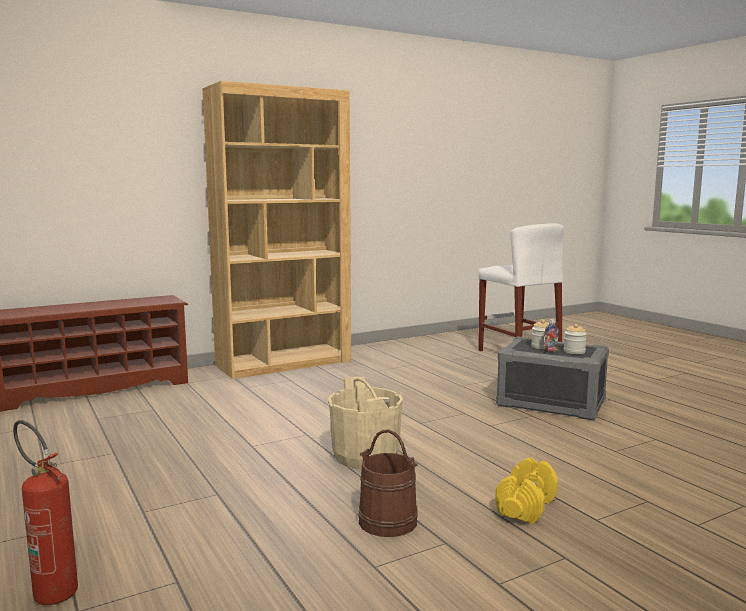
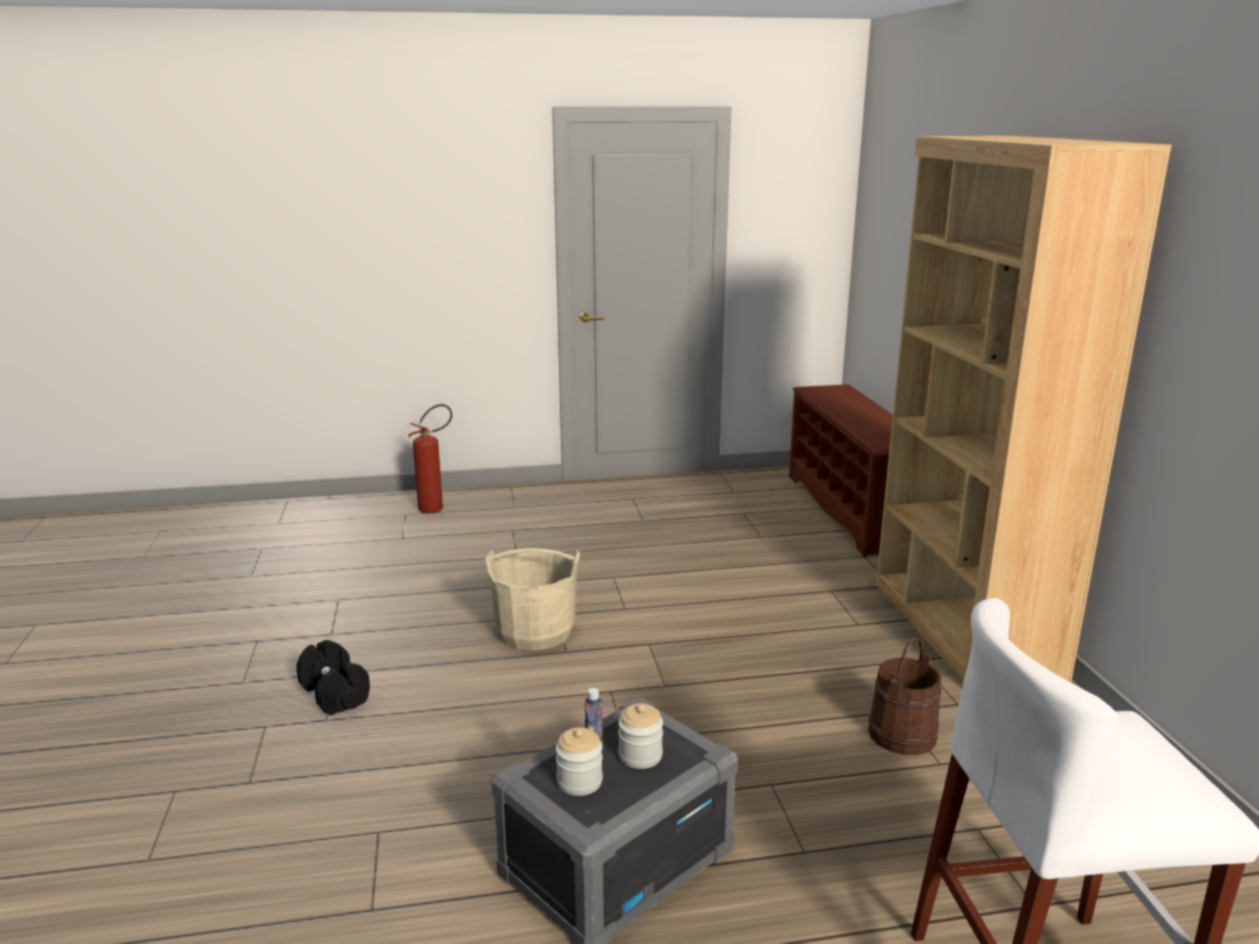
camera: 110 degrees right, 10 degrees up
brown bucket [358,429,418,537] -> brown bucket moved to [868,637,941,755]
yellow dumbbell [495,458,558,524] -> black dumbbell [296,640,370,715]

